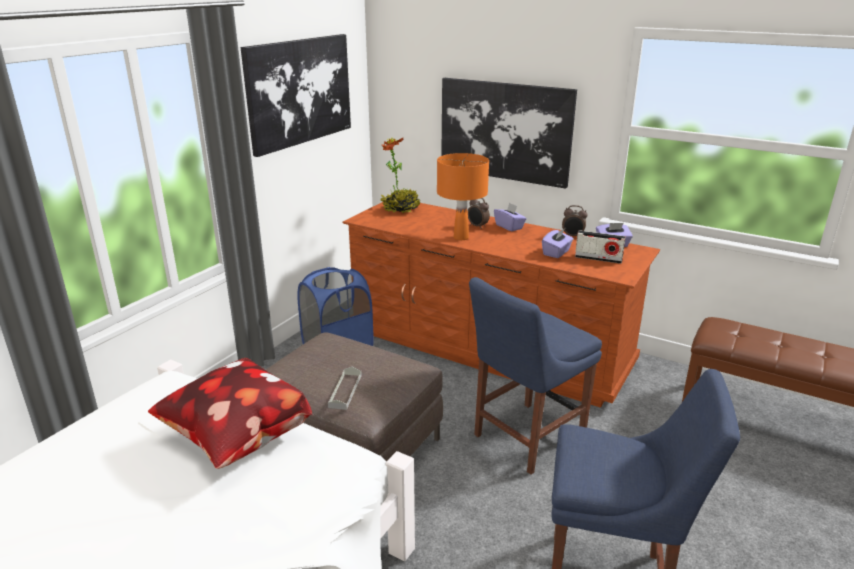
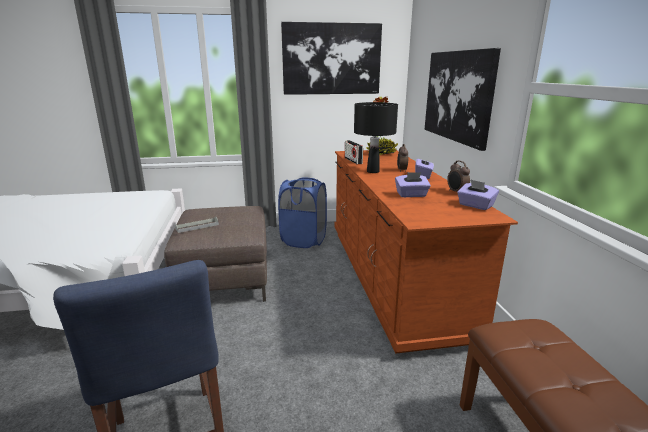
camera: 50 degrees right, 5 degrees down
pillow [148,358,312,469] -> none
orange table lamp [437,153,489,240] -> black table lamp [354,102,398,173]
blue chair [469,277,602,474] -> none
radio [575,230,626,264] -> radio moved to [345,140,363,164]

